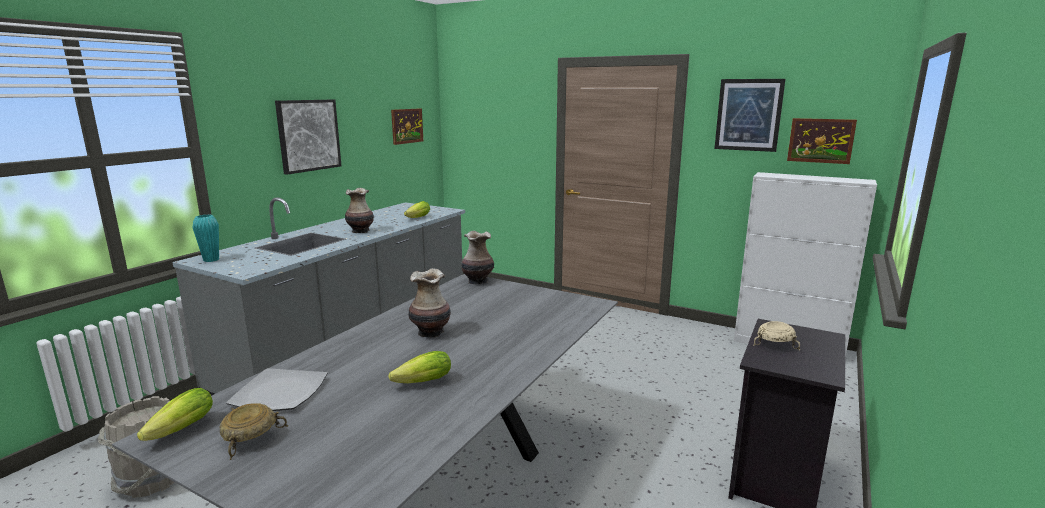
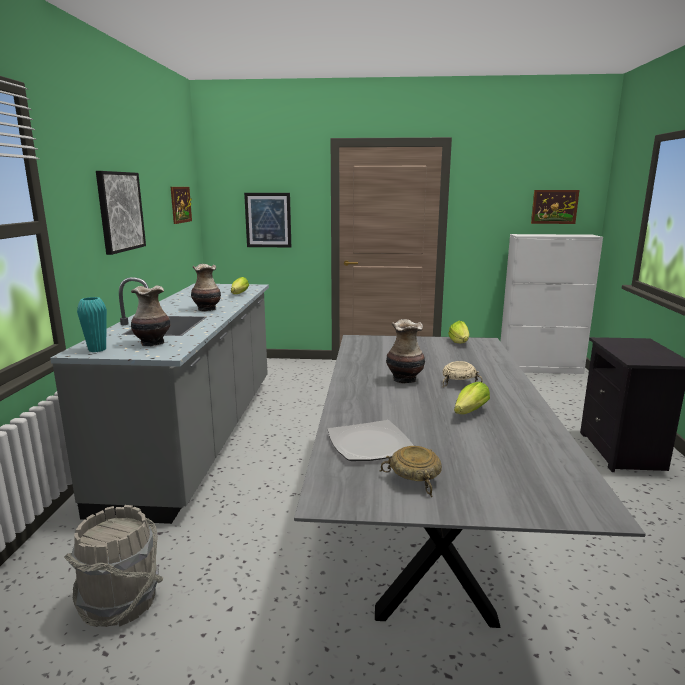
camera: 25 degrees left, 0 degrees up
lettuce [137,388,213,441] -> lettuce moved to [448,321,470,343]
vase [461,231,494,285] -> vase moved to [131,285,171,346]
picture [714,79,786,152] -> picture moved to [244,193,291,247]
beige bowl [753,321,800,350] -> beige bowl moved to [442,361,483,388]

